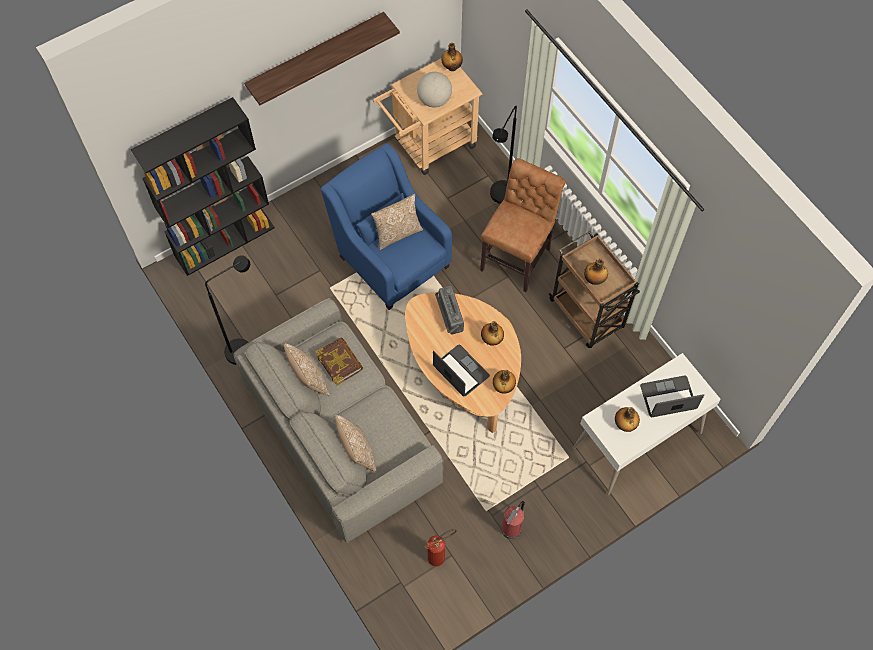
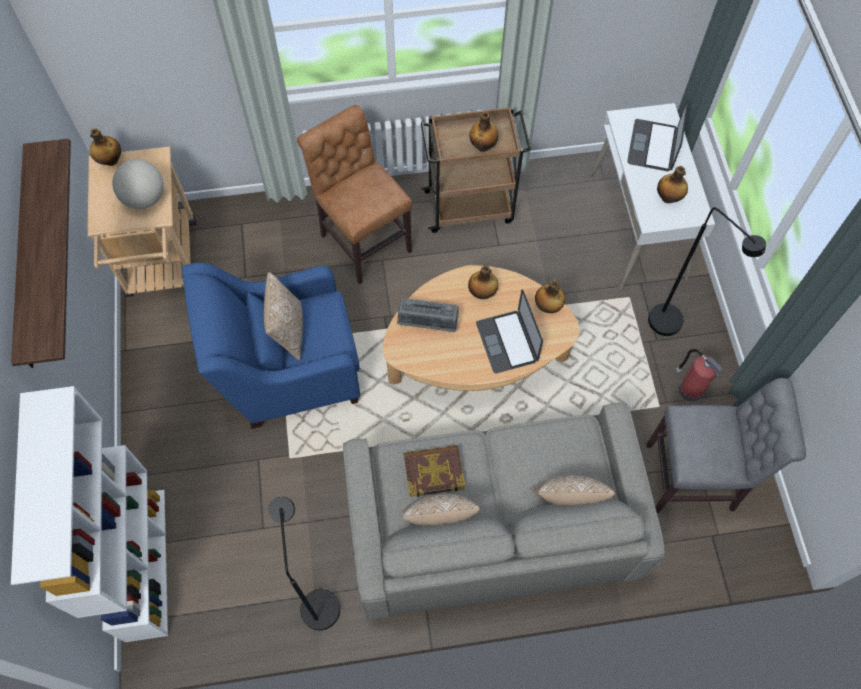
camera: 65 degrees left, 0 degrees up
black bookcase [131,97,275,276] -> white bookcase [11,386,168,642]
fire extinguisher [425,529,457,566] -> grey chair [646,378,806,513]
laptop [433,345,490,397] -> laptop turned 90 degrees counterclockwise [476,290,543,374]
black floor lamp [490,105,517,204] -> black floor lamp moved to [648,207,766,336]

